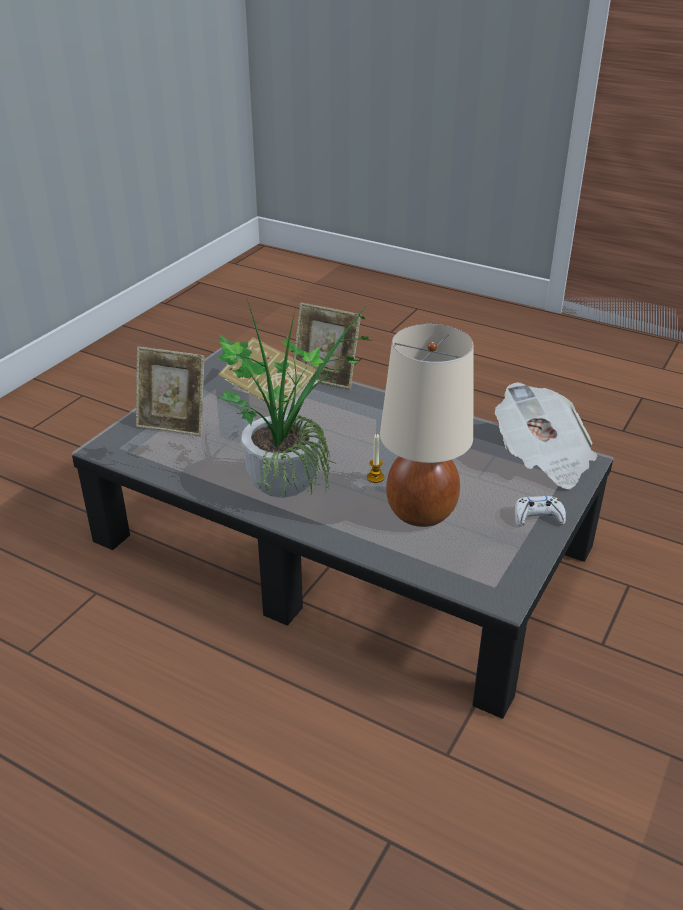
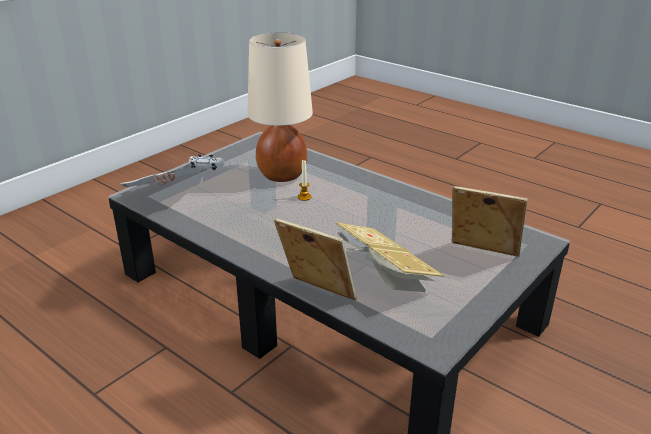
camera: 170 degrees left, 5 degrees down
potted plant [217,299,373,498] -> none

